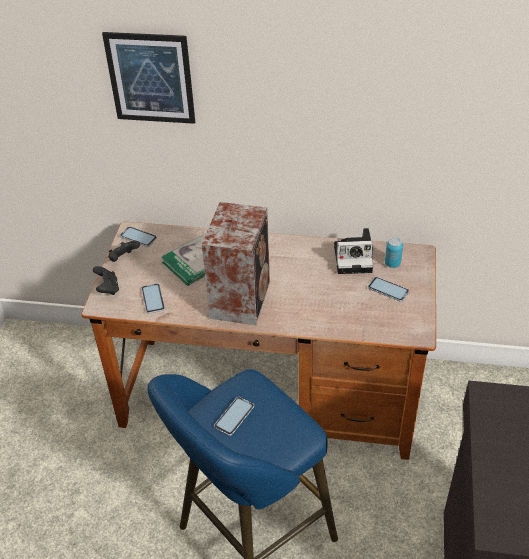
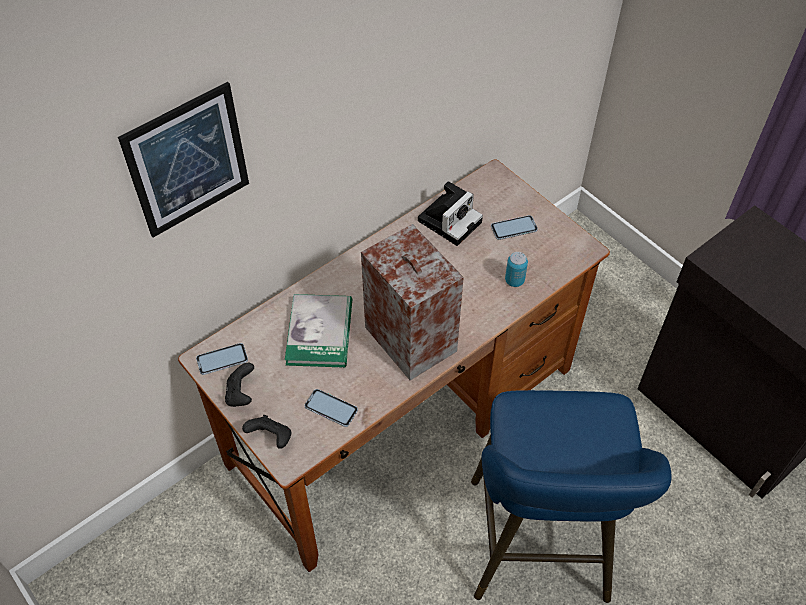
camera: 50 degrees left, 10 degrees up
phone [214,397,254,436] -> none
can [385,237,403,268] -> can moved to [505,252,528,287]

